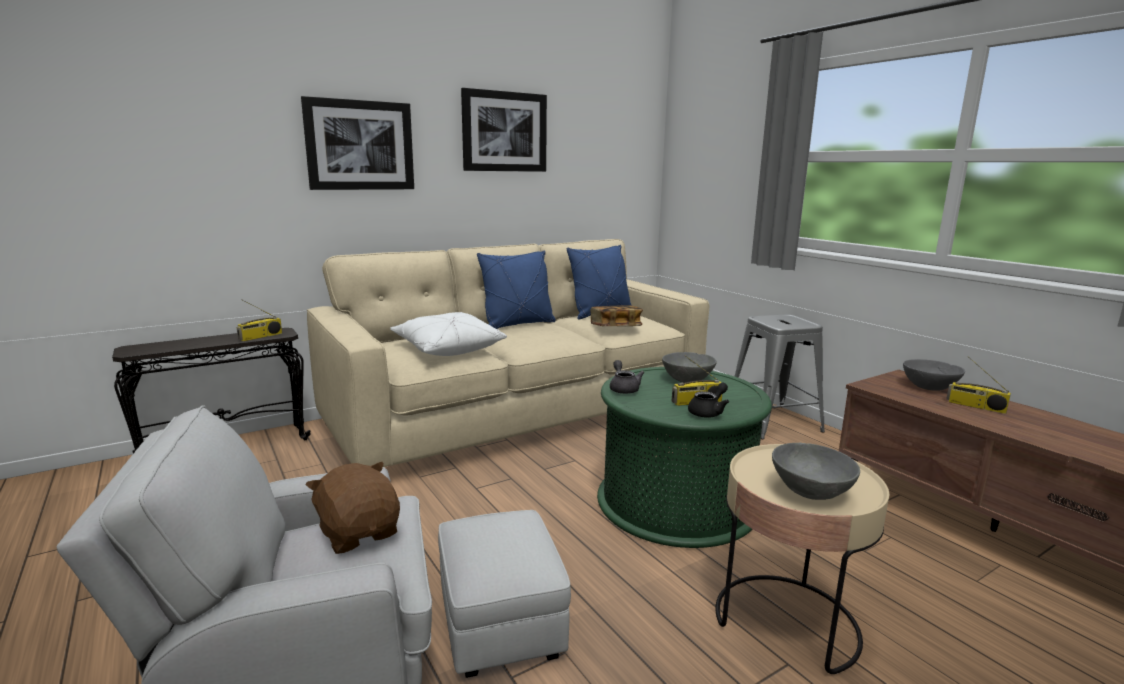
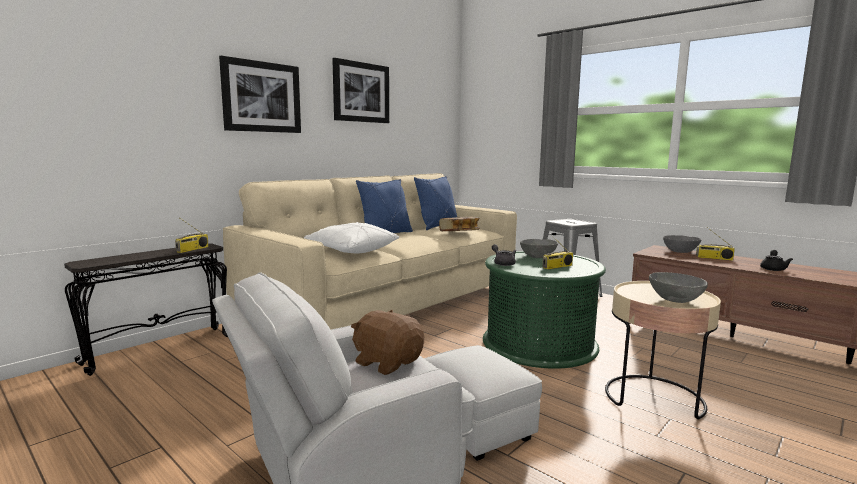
camera: 15 degrees left, 5 degrees down
black teapot [688,383,729,418] -> black teapot moved to [760,250,793,271]

